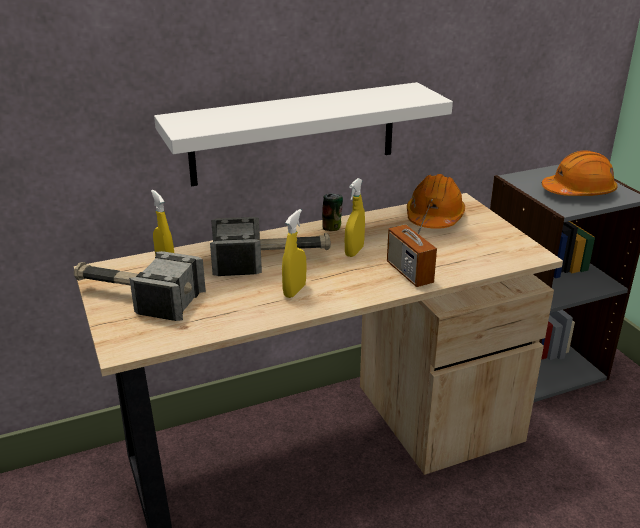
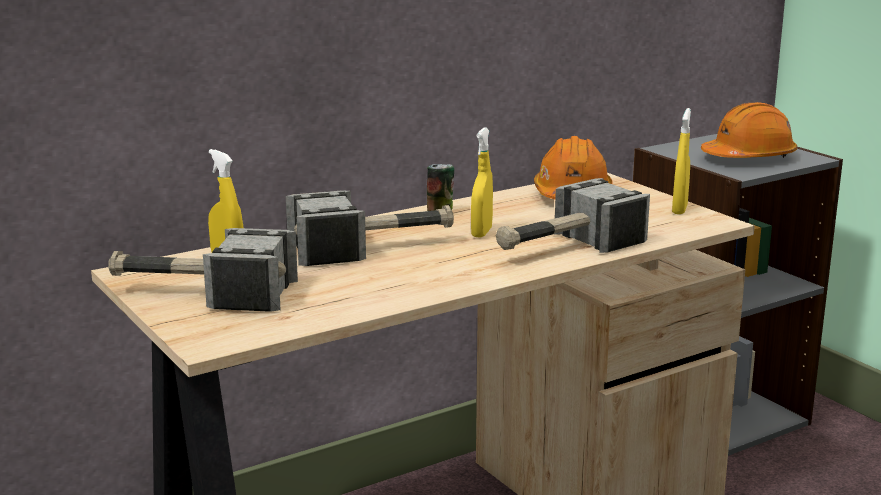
camera: 10 degrees left, 10 degrees down
white shelf [154,82,453,186] -> none
yellow spray bottle [282,209,306,298] -> yellow spray bottle moved to [672,108,691,214]
radio [387,199,437,287] -> hammer [496,178,650,253]

